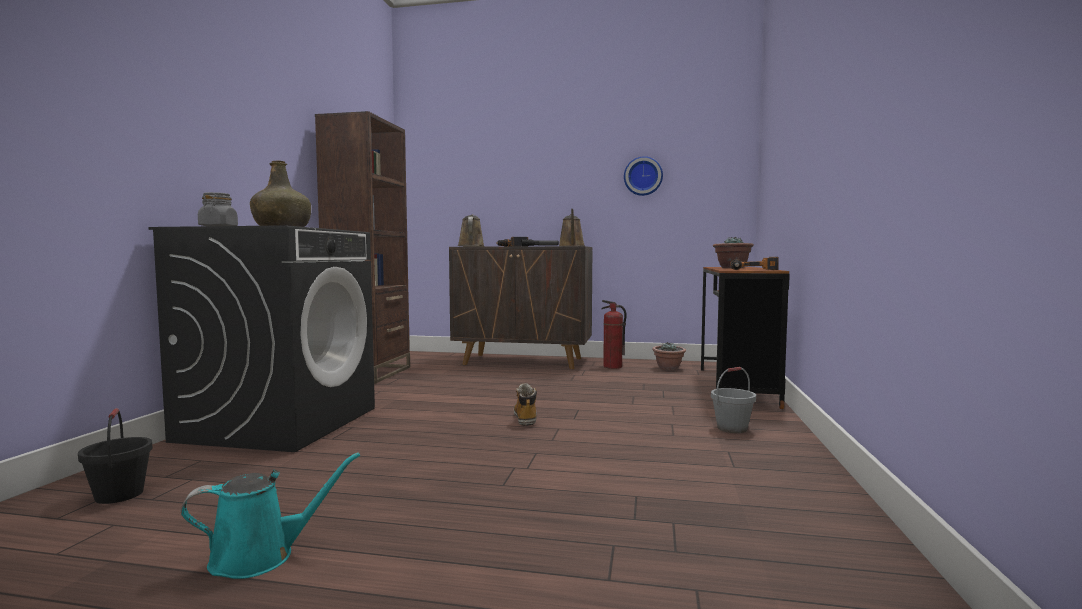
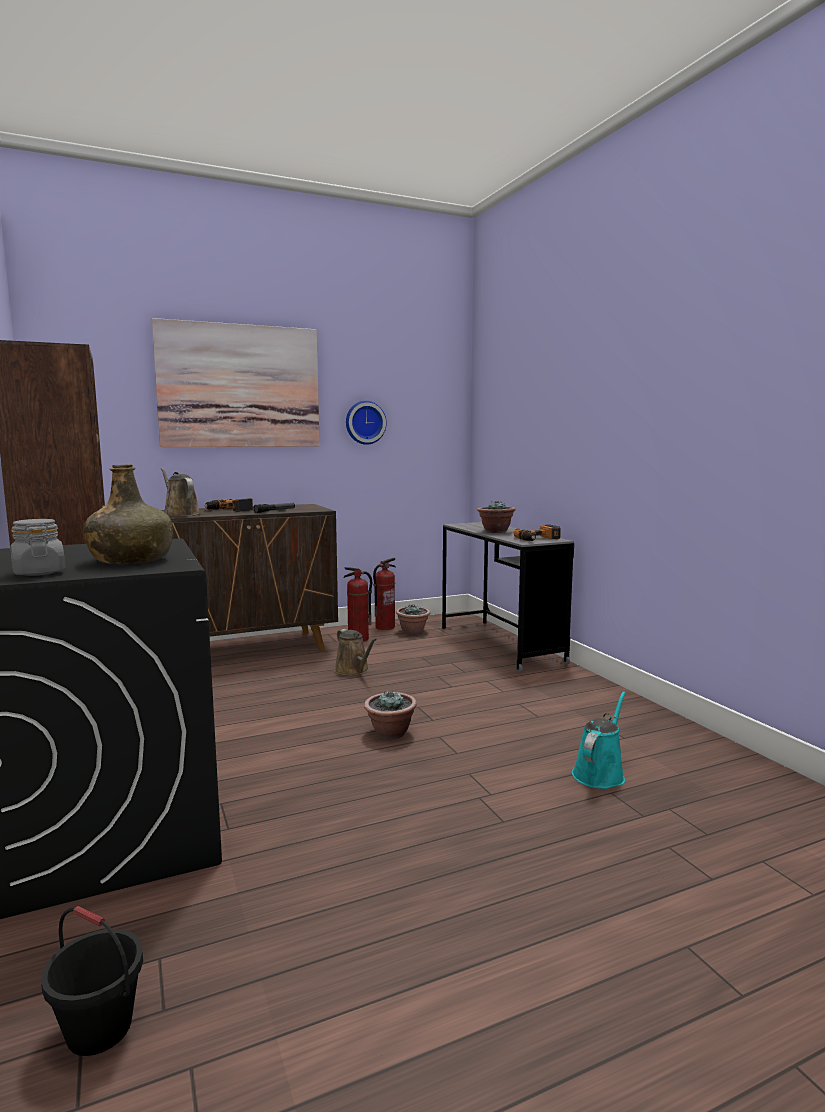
camera: 35 degrees left, 5 degrees up
turquoise watering can [181,452,360,579] -> turquoise watering can moved to [572,691,626,789]
boot [514,383,537,426] -> potted plant [364,690,417,739]
brown watering can [559,209,585,246] -> brown watering can moved to [335,629,377,676]
brown desk [701,267,790,409] -> grey desk [442,522,574,672]
grey bucket [711,367,756,433] -> none
none -> picture [152,318,320,447]
none -> fire extinguisher [373,558,396,630]

